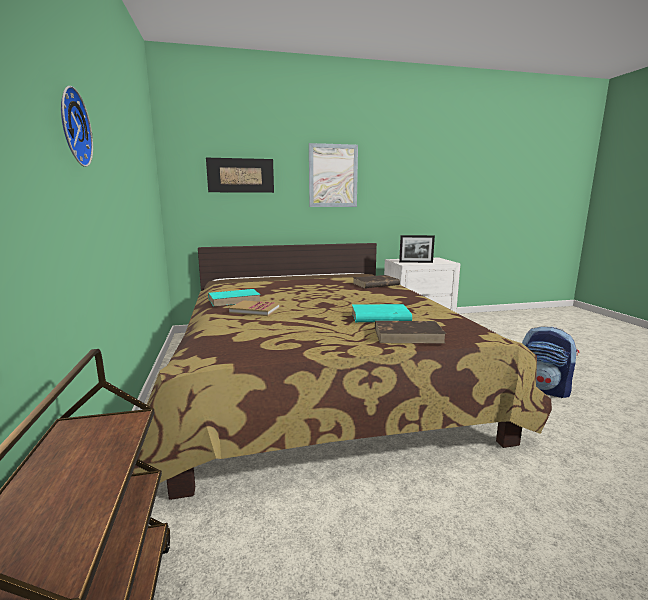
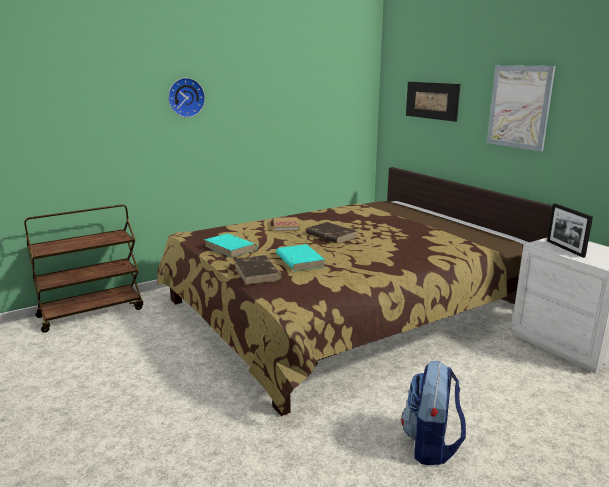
camera: 70 degrees right, 5 degrees up
turquoise book [208,289,261,307] -> turquoise book moved to [204,234,257,258]
brown book [353,275,400,288] -> brown book moved to [306,222,358,244]

